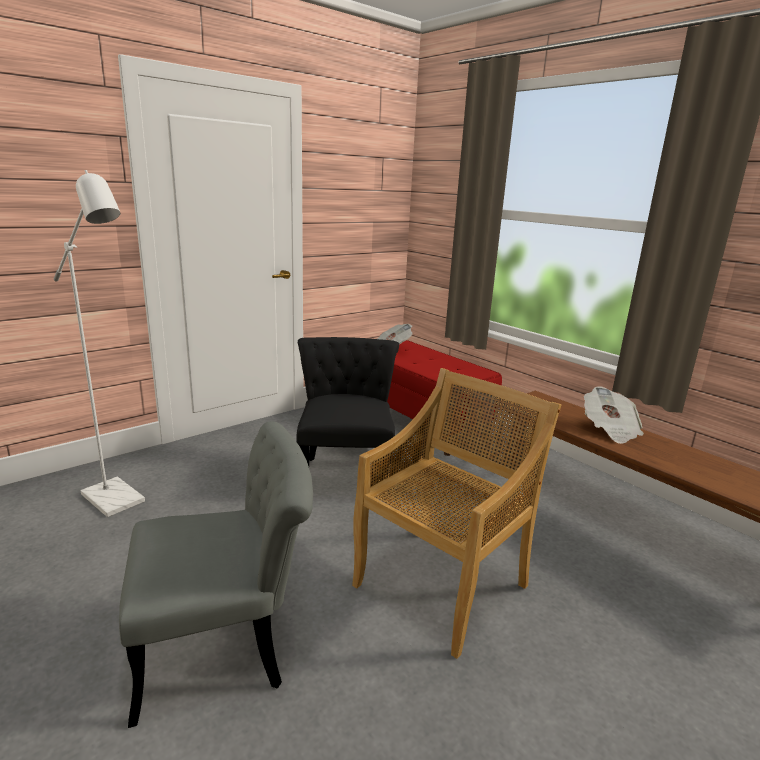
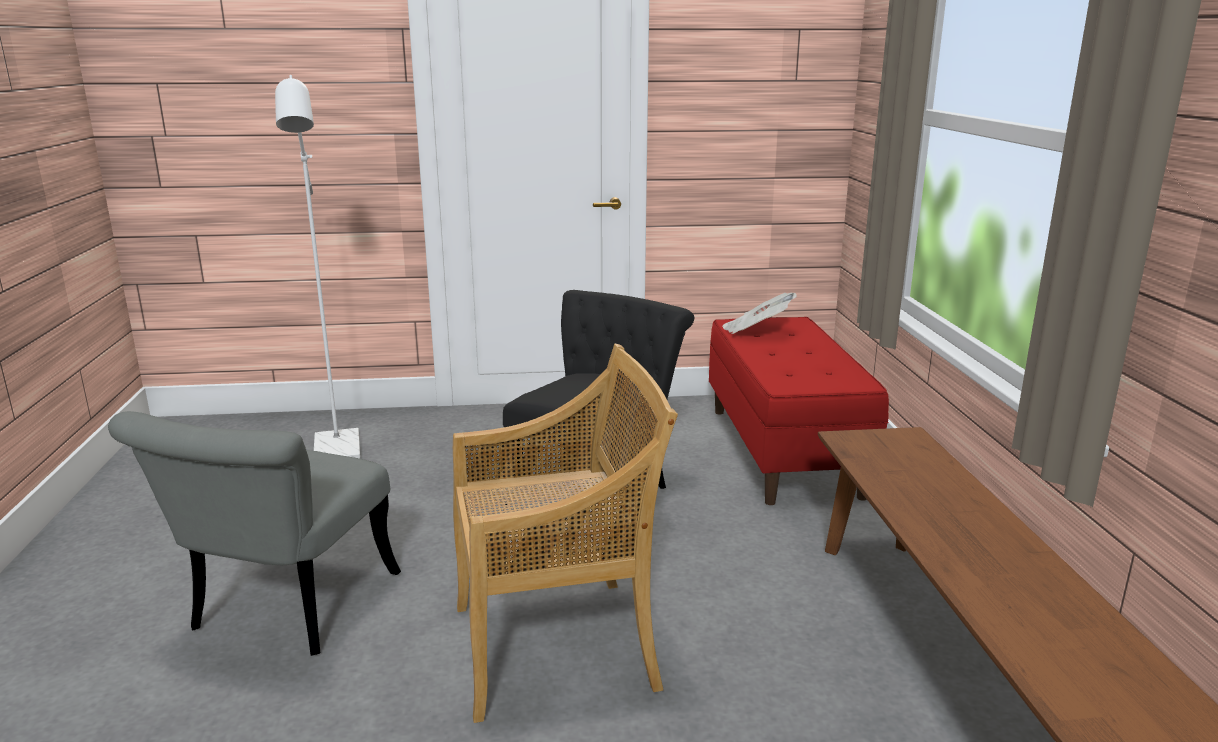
camera: 35 degrees right, 0 degrees up
grey chair [119,421,313,728] -> grey chair turned 90 degrees clockwise [108,411,401,656]
newspaper [584,386,644,444] -> none

